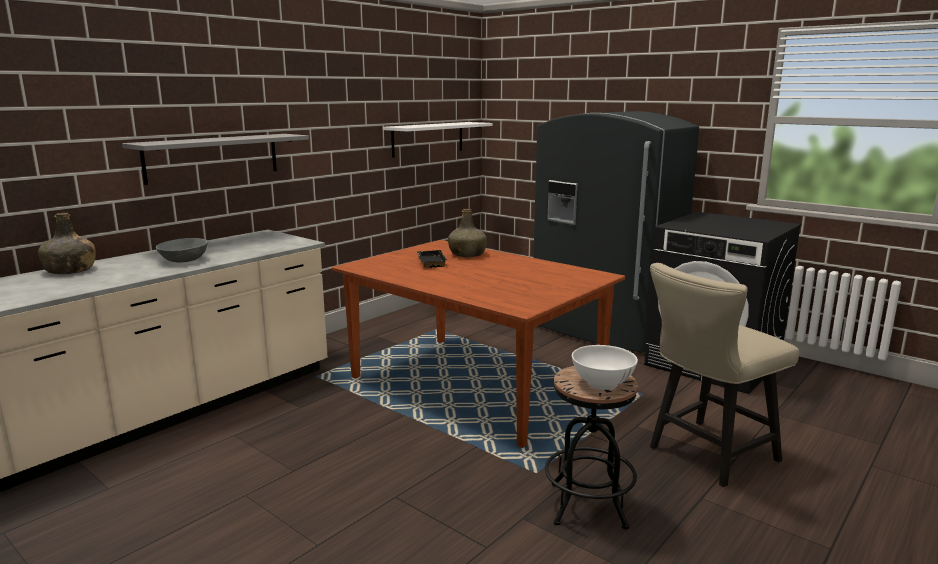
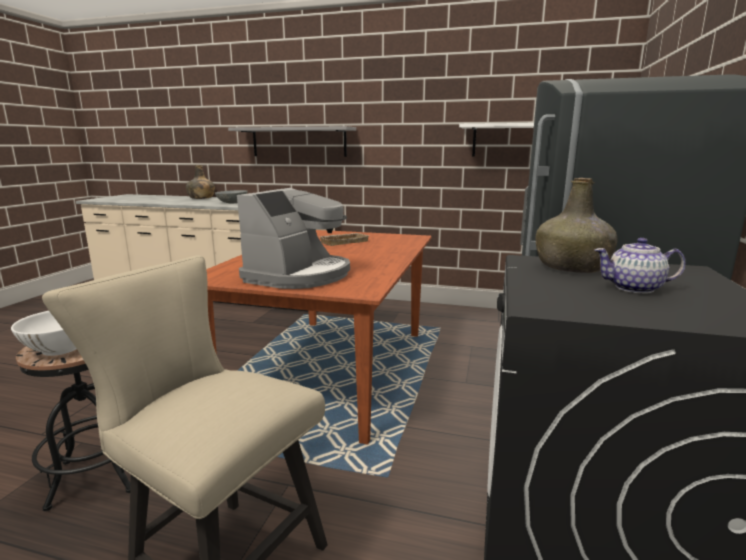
camera: 65 degrees right, 0 degrees up
black tray [417,250,447,268] -> beige tray [318,233,370,246]
green bottle [448,209,487,257] -> green bottle moved to [536,178,618,273]
none -> coffee machine [237,188,350,289]
none -> teapot [594,238,686,294]

